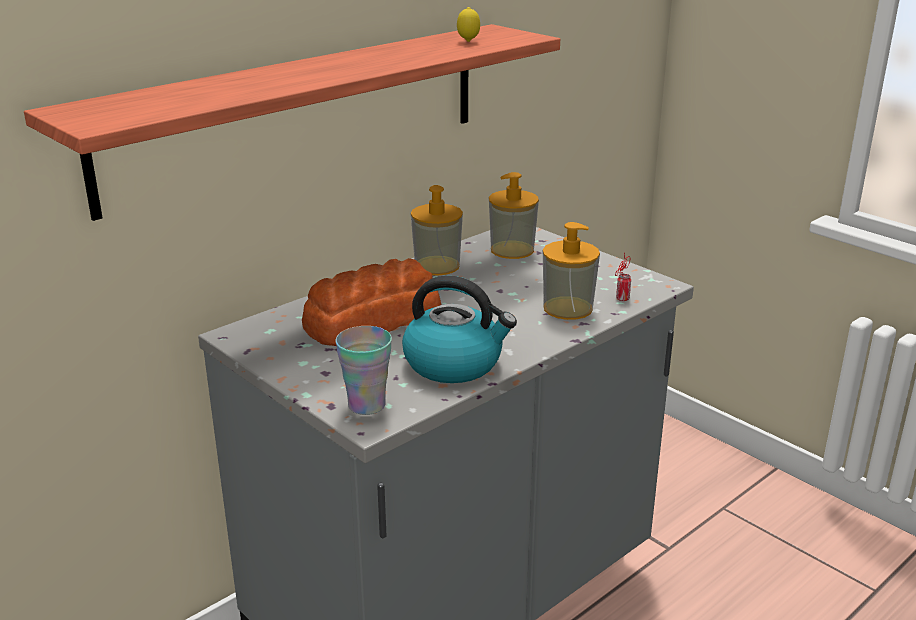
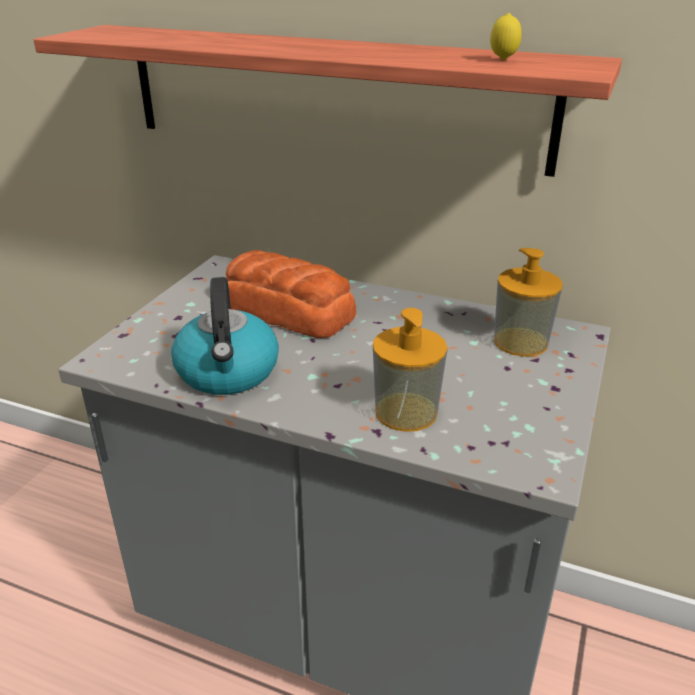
camera: 65 degrees right, 5 degrees up
cup [335,326,392,415] -> none
soap dispenser [411,185,463,275] -> none
can [615,253,631,301] -> none

